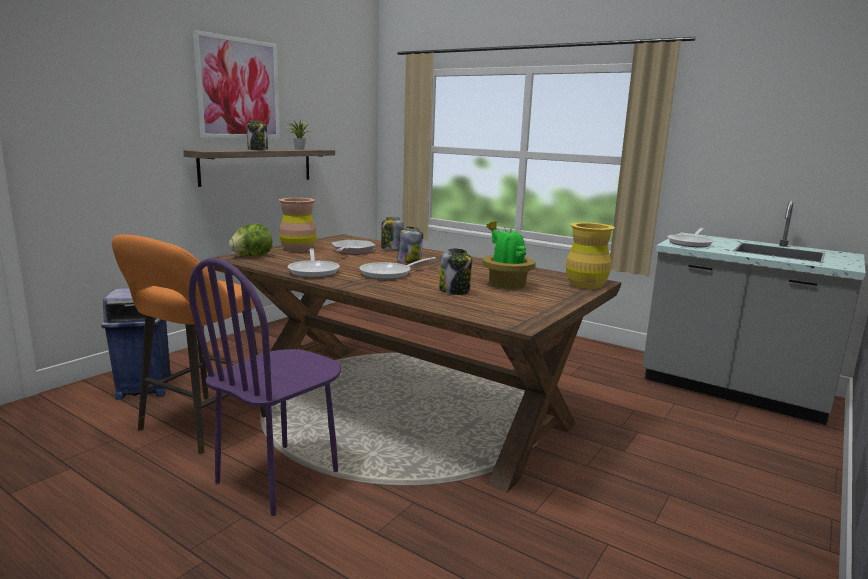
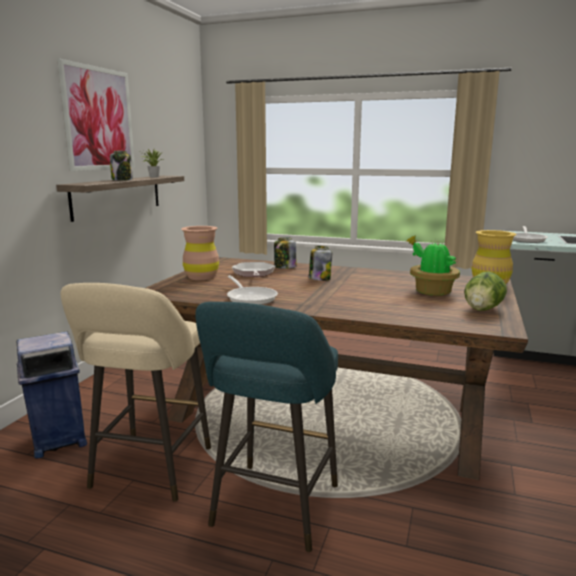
camera: 15 degrees left, 0 degrees up
orange stool [112,235,266,454] -> beige stool [61,283,211,501]
purple chair [189,258,341,516] -> turquoise stool [196,302,338,552]
lettuce [229,223,273,256] -> lettuce moved to [464,272,507,311]
frying pan [359,257,436,280] -> none
jar [439,248,472,295] -> none

